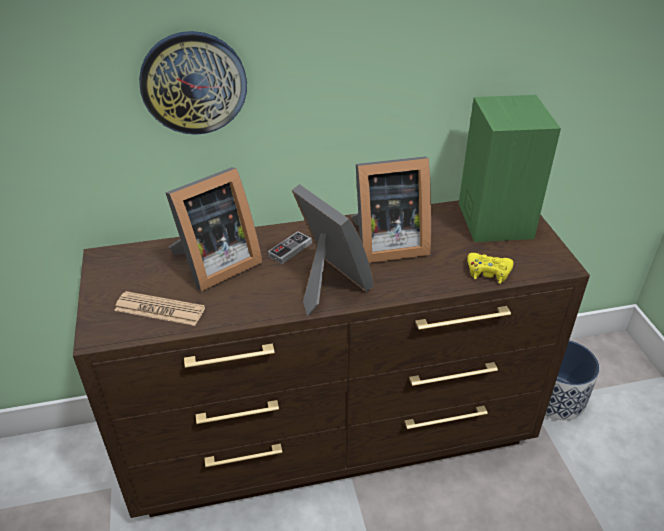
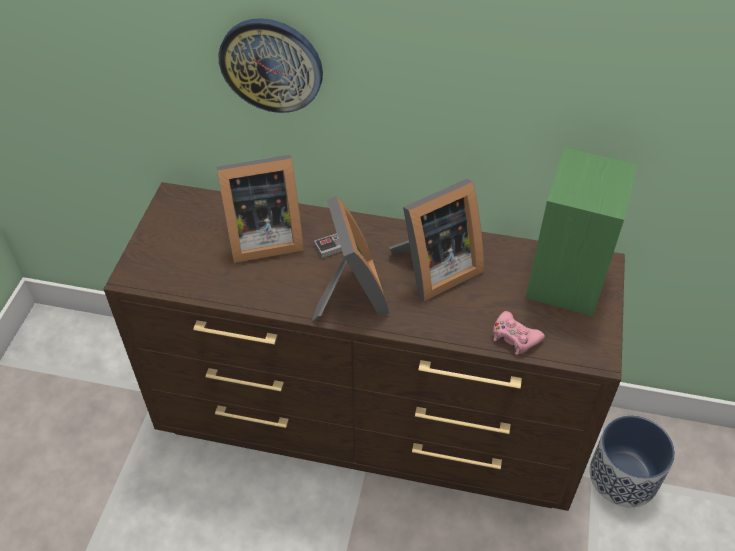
camera: 25 degrees right, 10 degrees up
newspaper [114,291,205,326] -> none
picture frame [351,156,431,263] -> picture frame turned 45 degrees counterclockwise [389,179,484,301]
yellow game controller [467,253,514,283] -> pink game controller [493,311,545,355]

